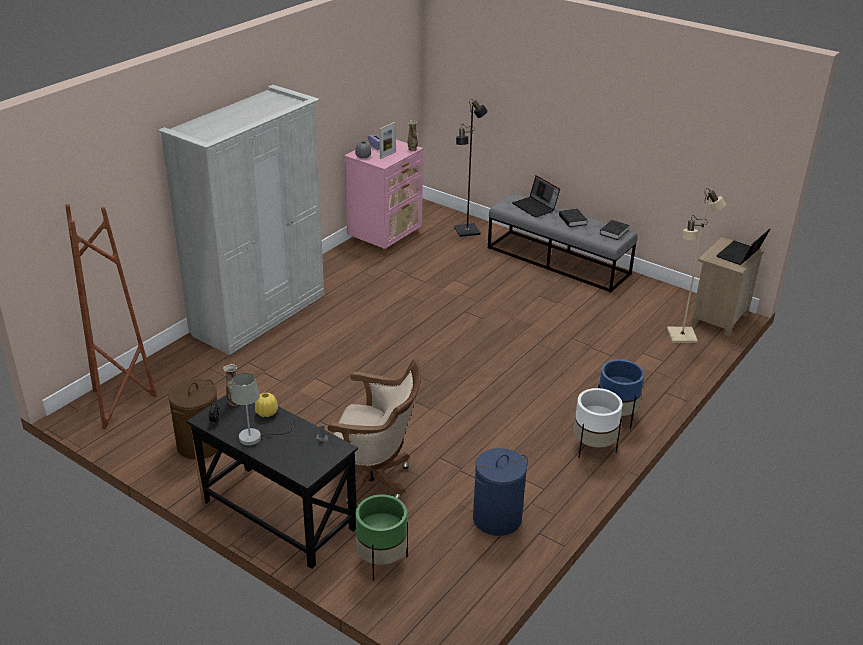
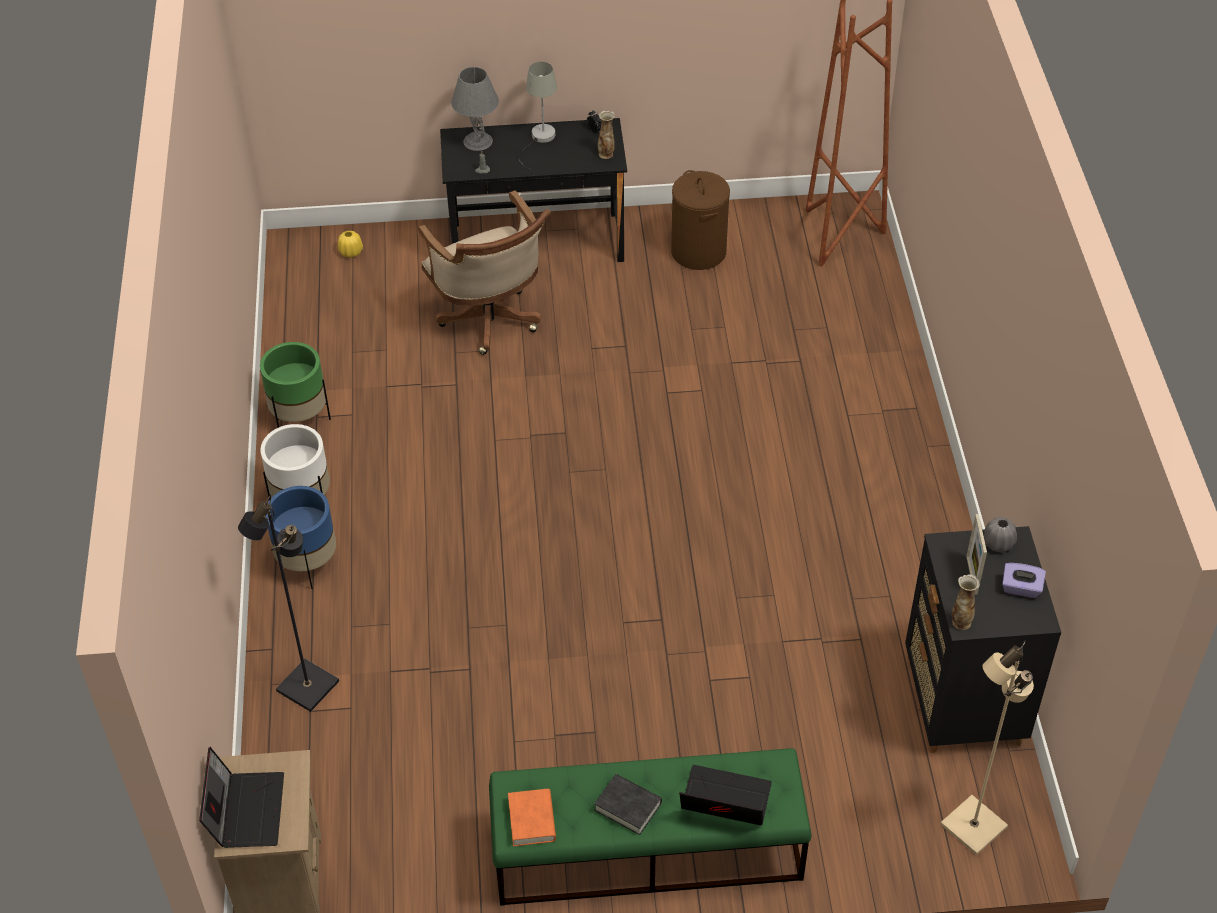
camera: 140 degrees right, 15 degrees up
white wardrobe [158,85,324,355] -> none
yellow vase [255,393,278,417] -> yellow vase moved to [338,231,363,258]
office chair [328,358,421,504] -> office chair turned 90 degrees counterclockwise [418,190,551,355]
pink dresser [344,140,424,256] -> black dresser [905,526,1061,753]
green planter [355,494,408,581] -> green planter moved to [260,342,331,428]
black floor lamp [454,99,488,237] -> black floor lamp moved to [238,495,339,712]
blue laundry basket [473,448,528,536] -> none
grey bench [488,193,637,293] -> green bench [489,748,812,906]
black book [600,220,629,240] -> orange book [508,789,556,846]
beige floor lamp [667,188,726,343] -> beige floor lamp moved to [940,641,1034,855]
none -> grey table lamp [451,67,499,151]

